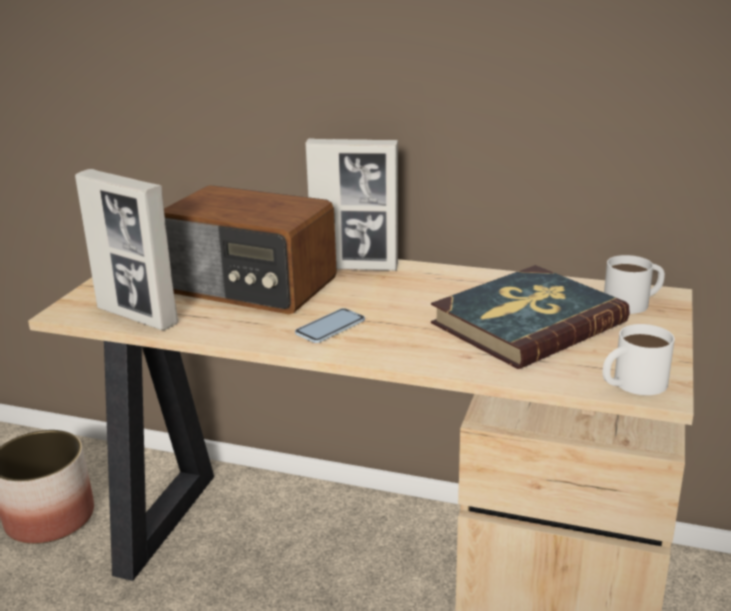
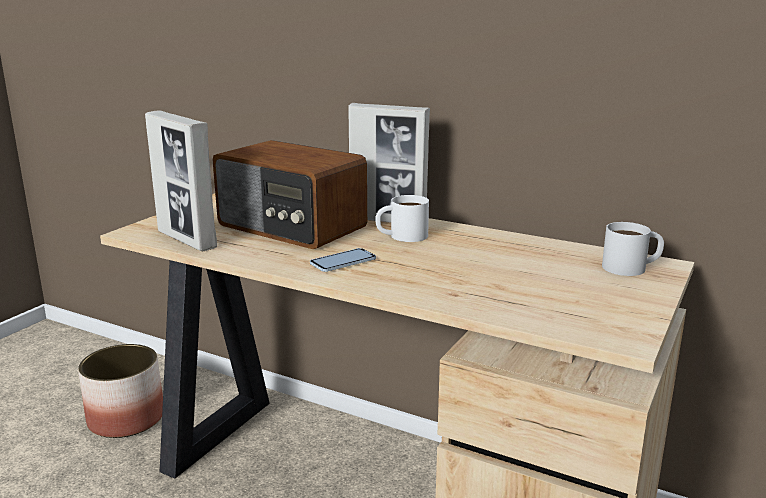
camera: 10 degrees right, 5 degrees down
book [431,265,630,369] -> none
white mug [603,324,675,395] -> white mug moved to [375,195,429,242]

